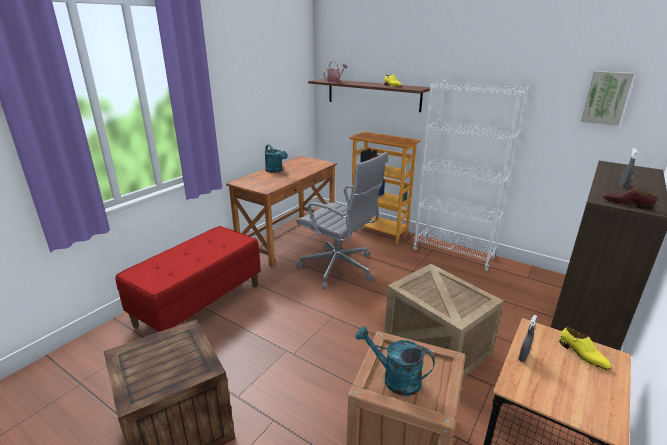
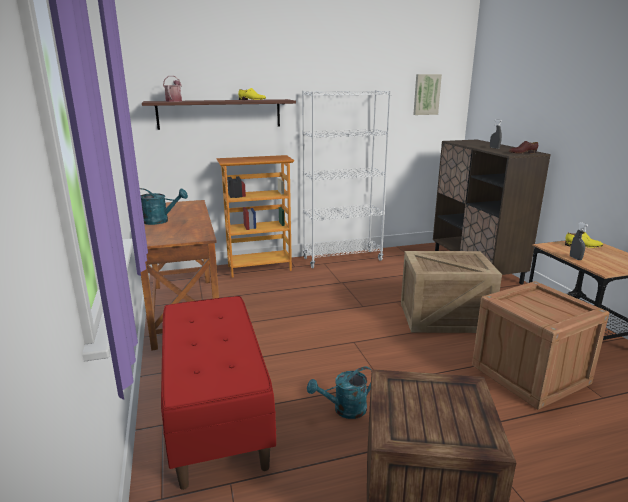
camera: 50 degrees left, 5 degrees down
grey office chair [295,152,388,289] -> none
turquoise watering can [355,326,435,396] -> turquoise watering can moved to [307,367,371,419]

